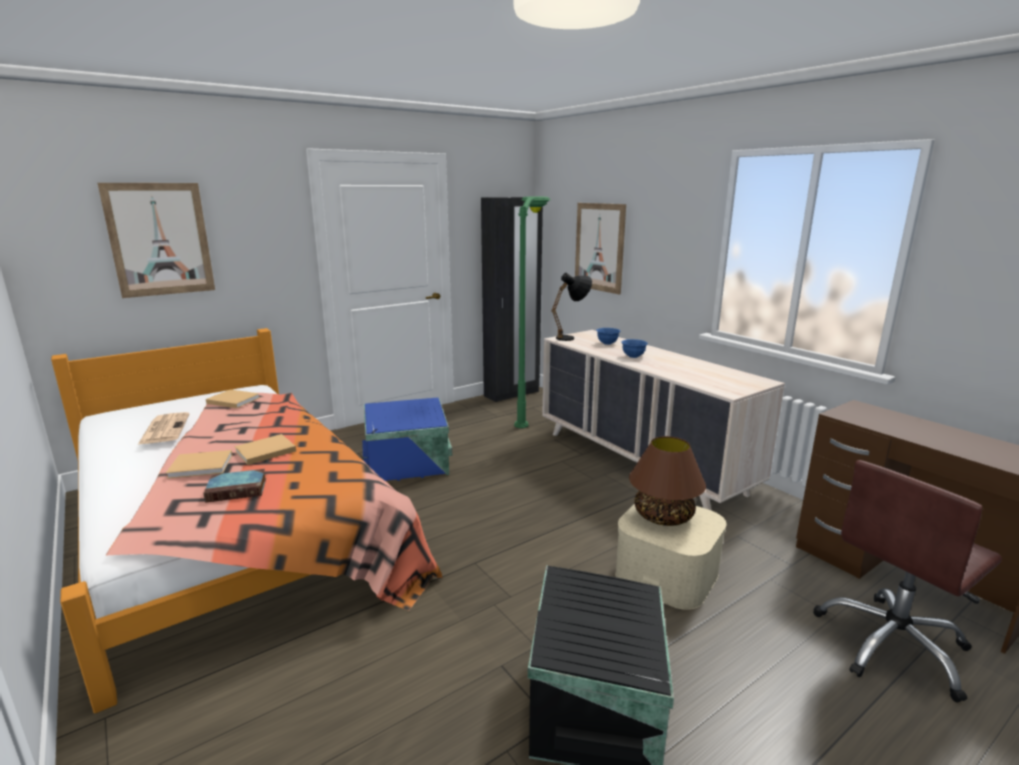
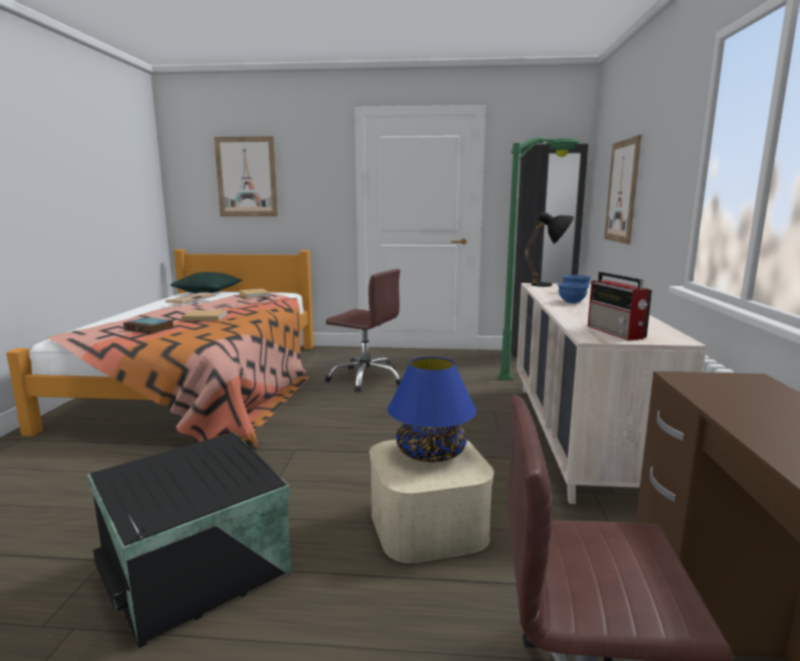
camera: 40 degrees right, 5 degrees down
beige book [166,450,233,479] -> none
blue storage box [362,398,452,481] -> brown office chair [325,269,402,393]
brown table lamp [629,436,706,526] -> blue table lamp [387,357,476,462]
none -> green pillow [170,272,242,293]
none -> radio [588,272,652,341]

